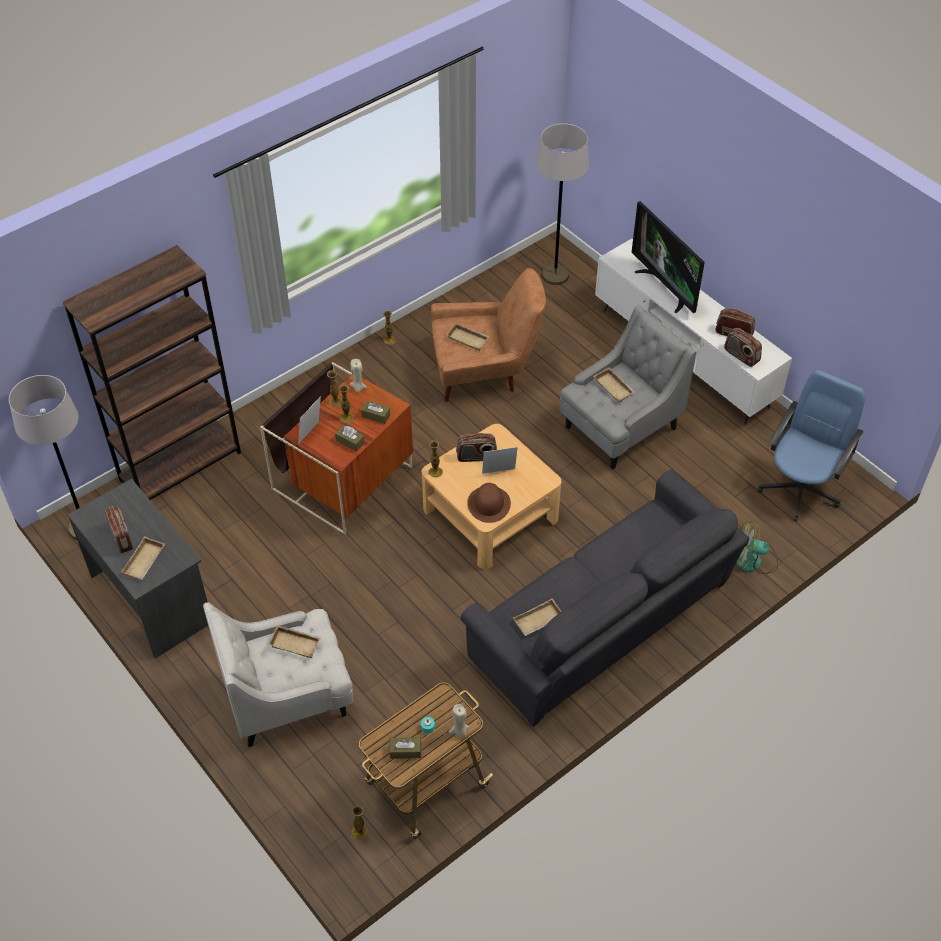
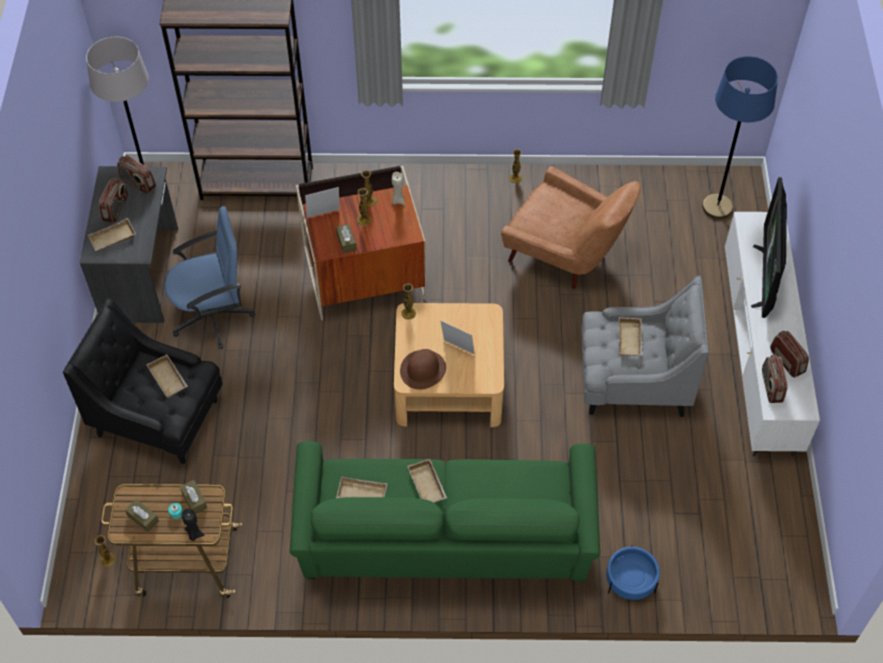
camera: 40 degrees right, 5 degrees up
white armchair [203,602,353,747] -> black armchair [63,298,222,464]
brown tissue box [361,401,390,424] -> brown tissue box moved to [180,480,207,514]
beige tray [446,323,490,351] -> beige tray moved to [407,459,447,503]
beige candle [449,704,470,738] -> black candle [182,508,205,541]
radio [456,433,497,462] -> radio moved to [117,155,156,194]
grey sofa [461,469,749,727] -> green sofa [290,441,600,582]
grey floor lamp [536,123,589,285] -> blue floor lamp [702,56,778,219]
fan [736,521,778,574] -> blue planter [606,545,660,600]
blue office chair [757,370,865,522] -> blue office chair moved to [164,206,255,349]

